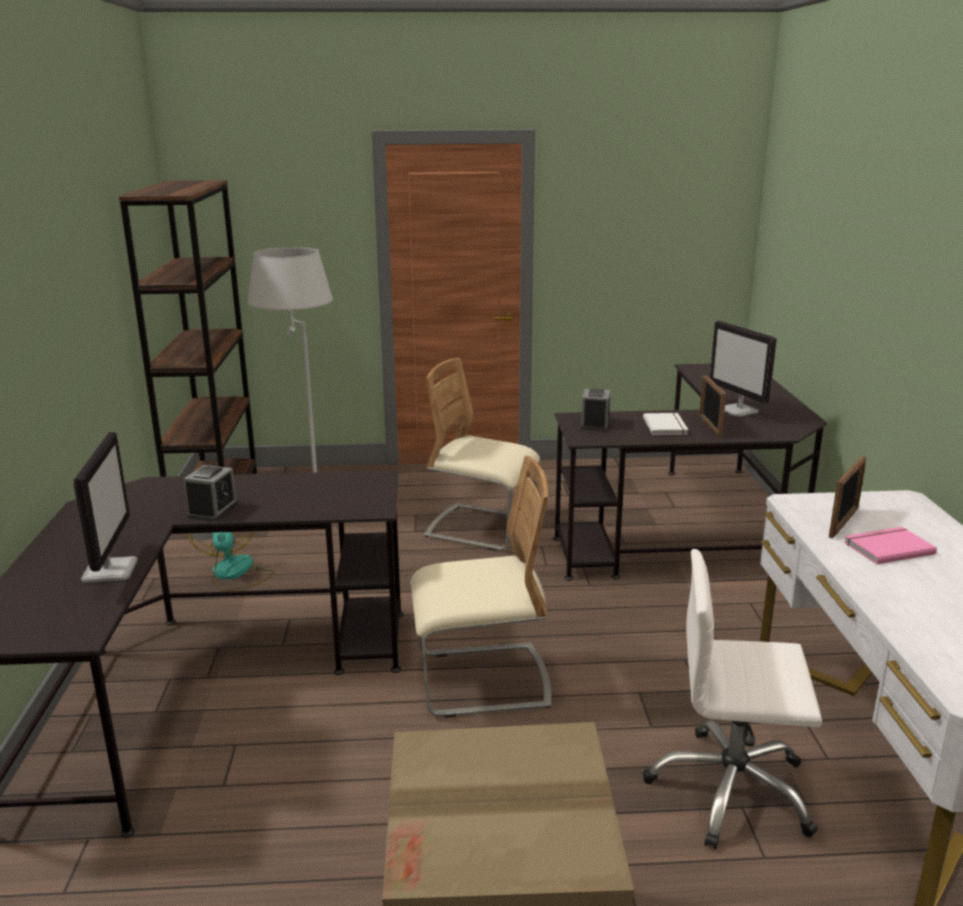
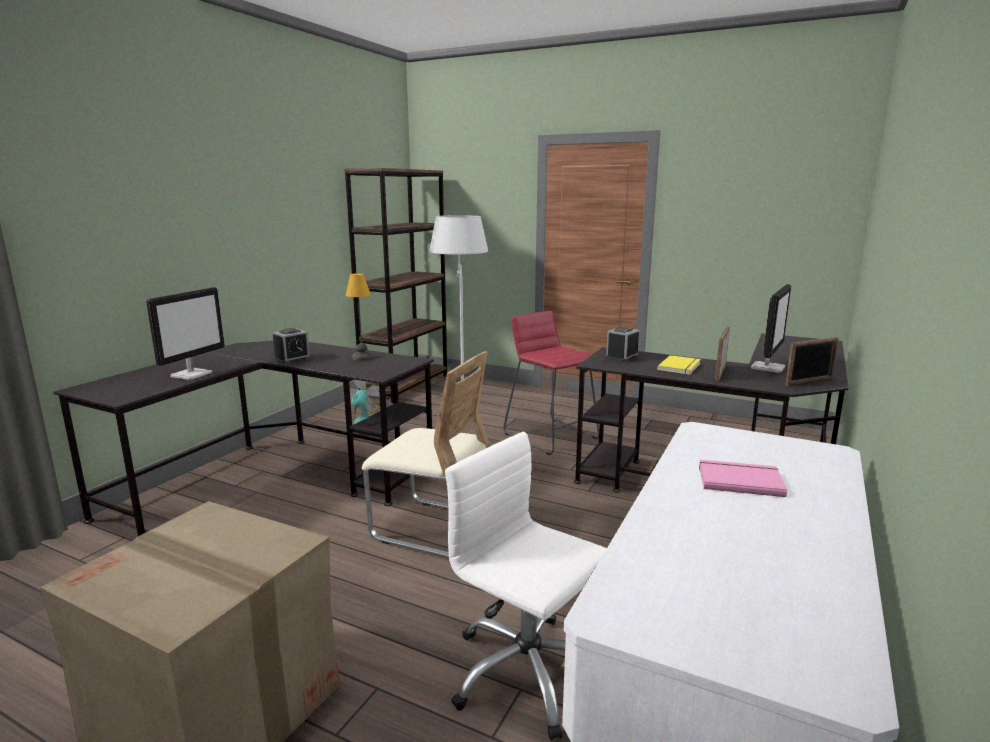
camera: 30 degrees right, 5 degrees down
beige chair [424,358,540,551] -> red stool [503,311,599,455]
white book [643,413,688,435] -> yellow book [657,355,701,375]
monitor [710,321,777,417] -> monitor turned 150 degrees counterclockwise [751,284,791,373]
picture frame [829,456,866,538] -> picture frame moved to [785,337,838,386]
none -> table lamp [345,273,373,361]

